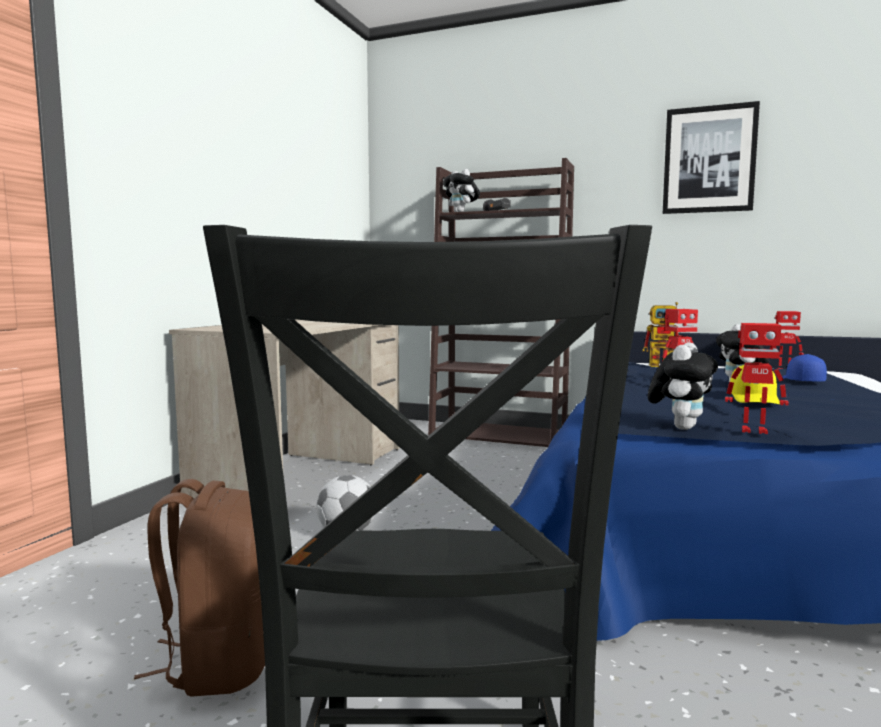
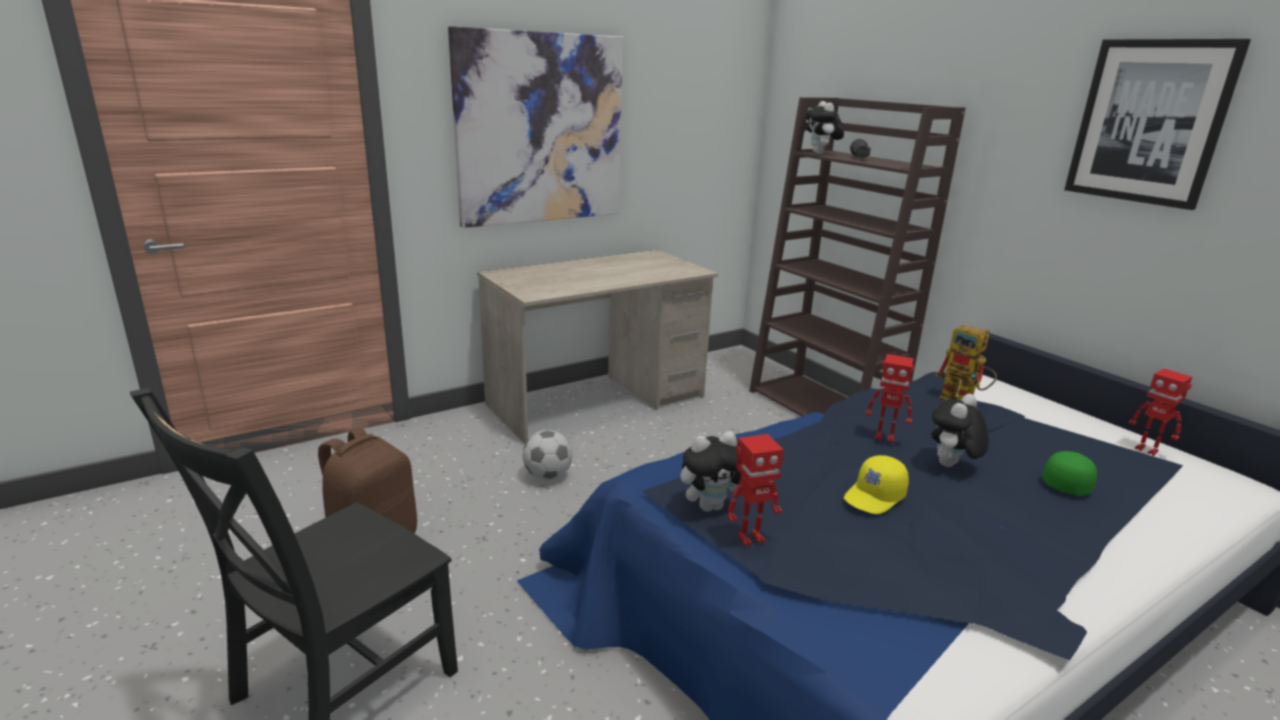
camera: 35 degrees right, 15 degrees up
toy robot [725,323,789,434] -> toy robot turned 75 degrees counterclockwise [728,434,784,546]
blue cap [782,354,827,381] -> green cap [1042,451,1097,495]
none -> picture [448,26,623,228]

